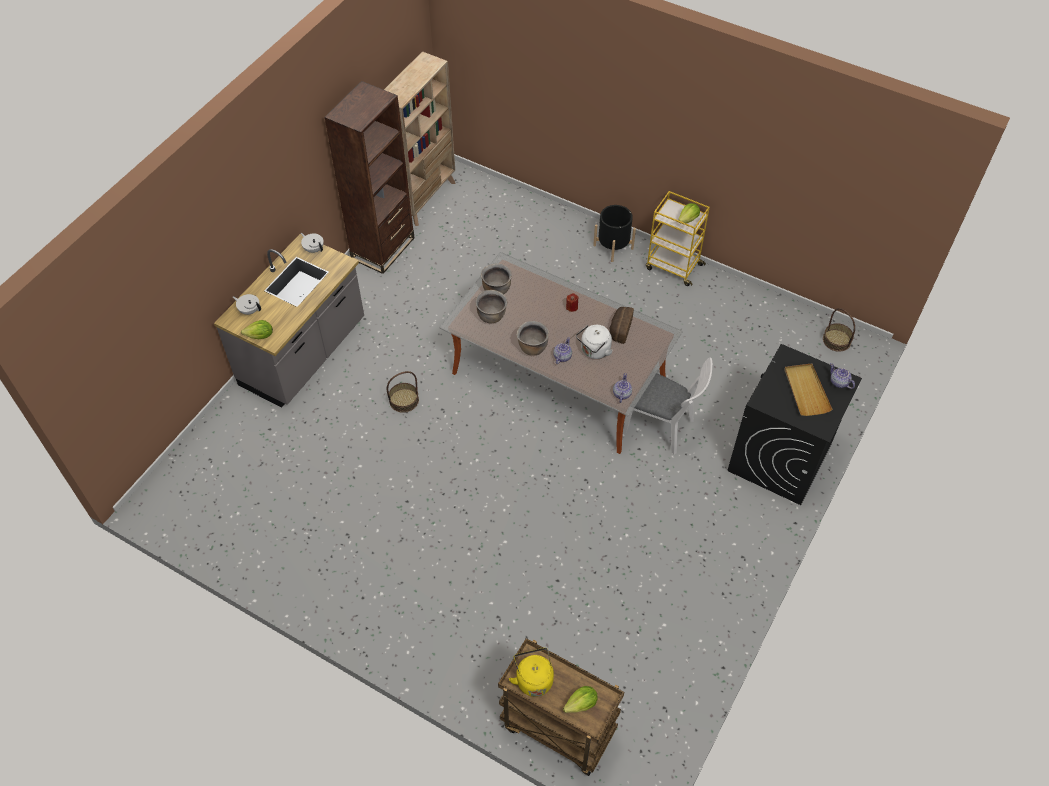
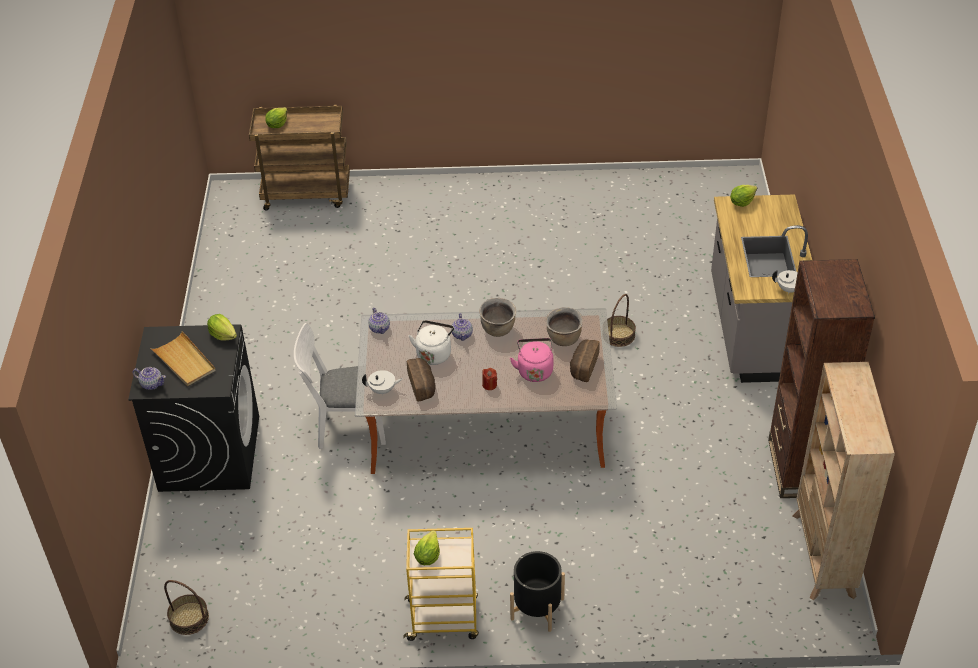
camera: 150 degrees right, 10 degrees down
white teapot [233,294,261,315] -> white teapot moved to [362,370,403,396]
brown cooking pot [481,264,512,294] -> bread [570,340,600,382]
yellow kettle [509,648,554,697] -> none
none -> lettuce [207,314,237,341]
none -> pink kettle [510,338,553,382]

